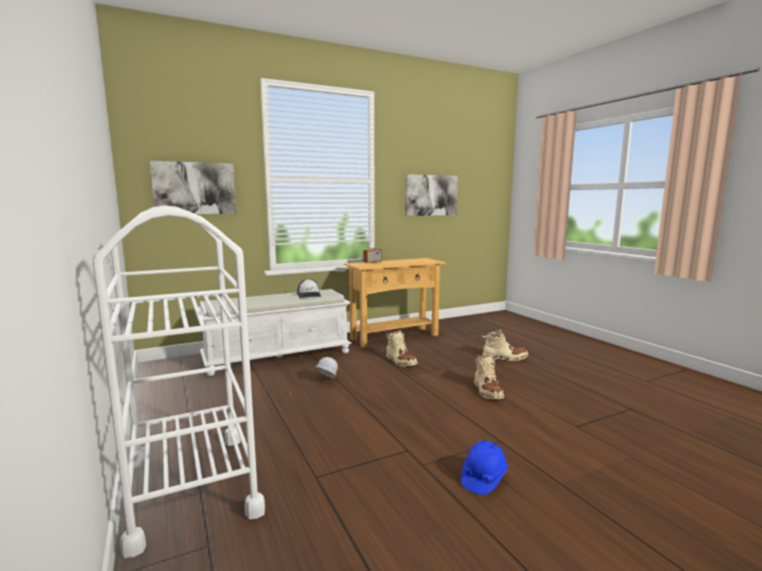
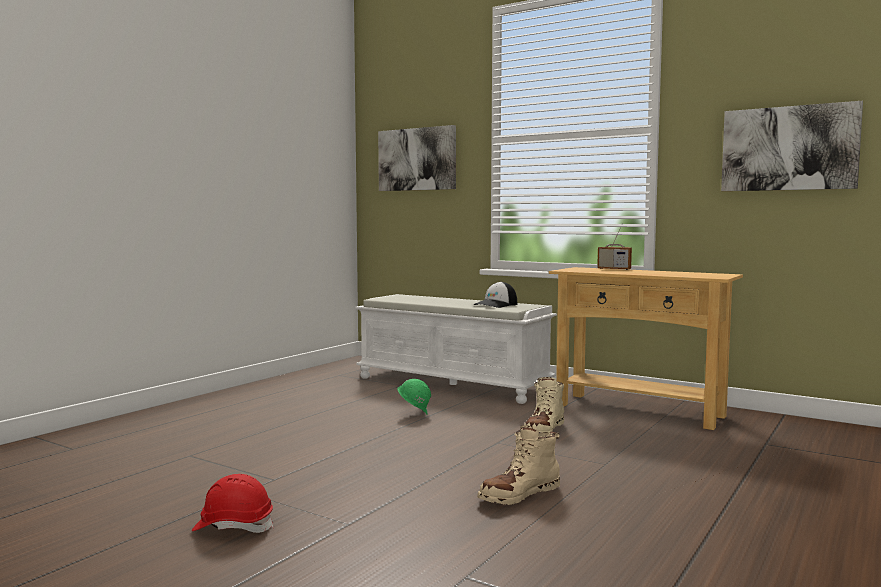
camera: 60 degrees right, 5 degrees down
white cart [92,205,265,558] -> none
white hard hat [315,357,338,379] -> green hard hat [397,379,431,414]
blue hard hat [461,441,508,495] -> red hard hat [192,474,274,533]
beige boot [482,329,528,361] -> none

